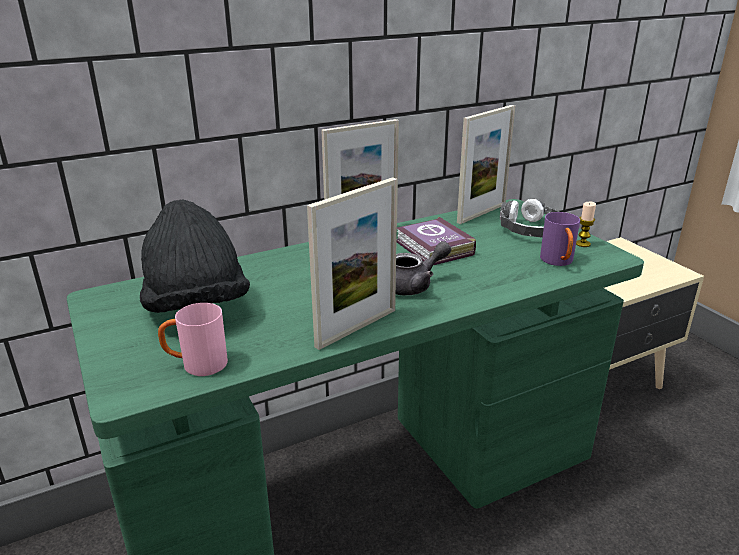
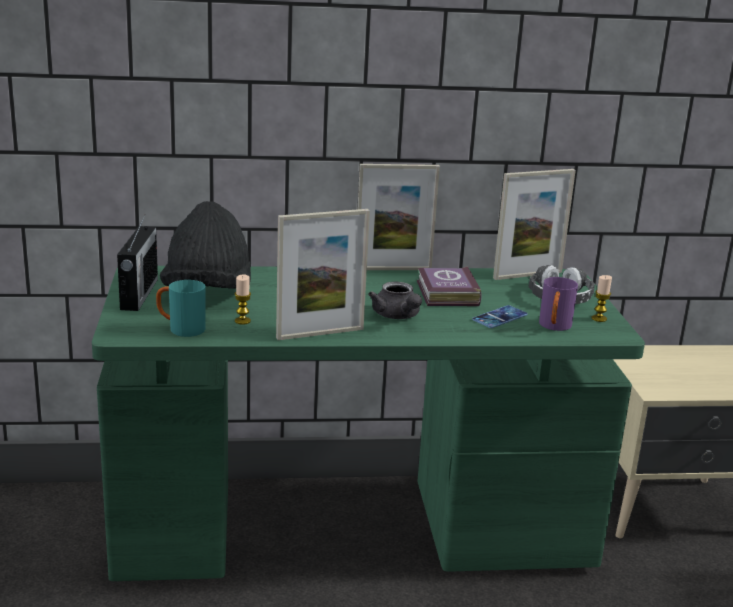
camera: 20 degrees right, 5 degrees down
pink mug [158,303,228,376] -> turquoise mug [156,280,206,337]
grey teapot [396,241,451,296] -> grey teapot turned 75 degrees clockwise [368,282,422,319]
none -> radio [117,215,158,311]
none -> candle [235,274,251,325]
none -> phone [472,305,528,328]

